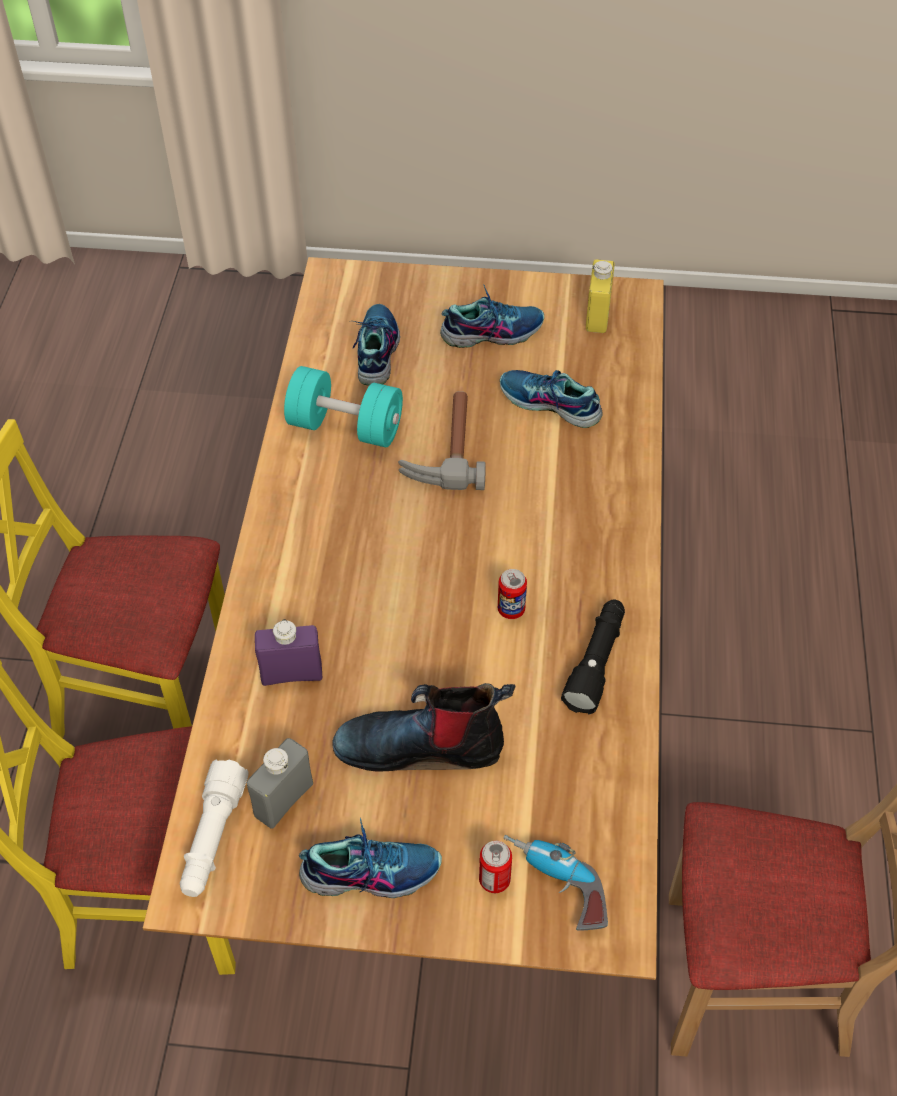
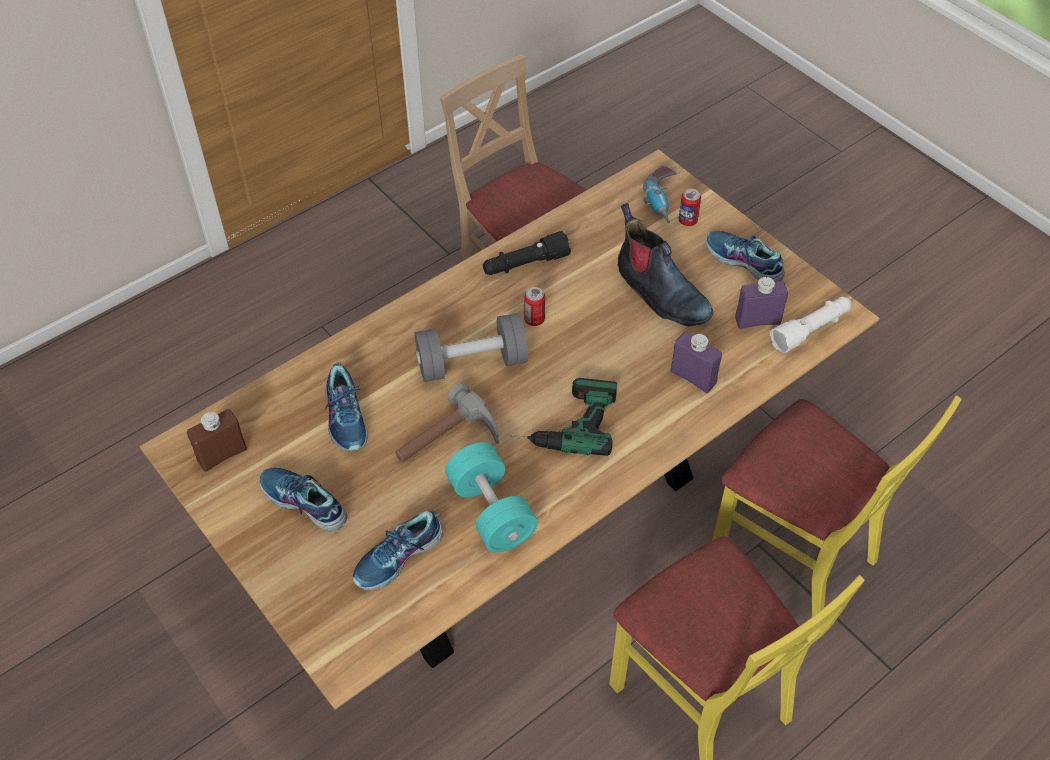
camera: 135 degrees left, 0 degrees up
grey bottle [247,738,313,829] -> purple bottle [735,276,788,329]
yellow bottle [586,259,615,333] -> brown bottle [187,409,247,472]
none -> grey dumbbell [415,313,528,382]
none -> power drill [510,378,617,456]

